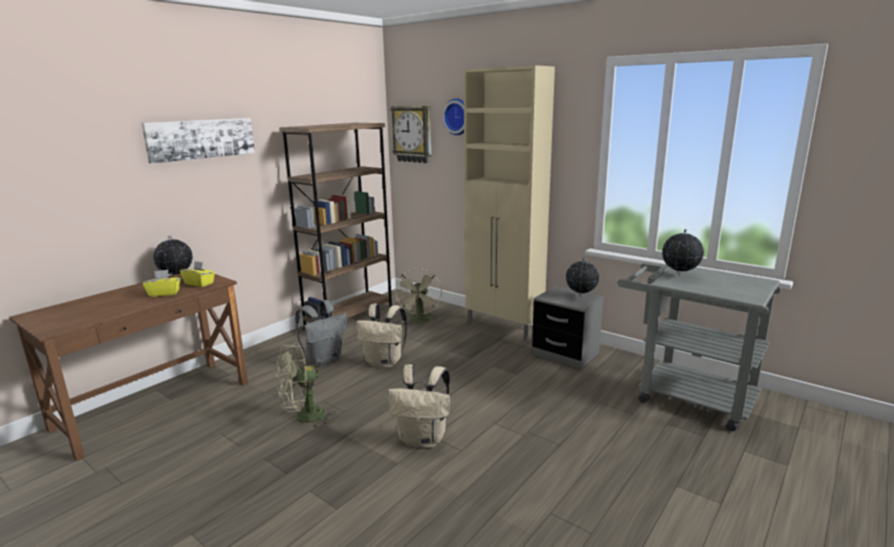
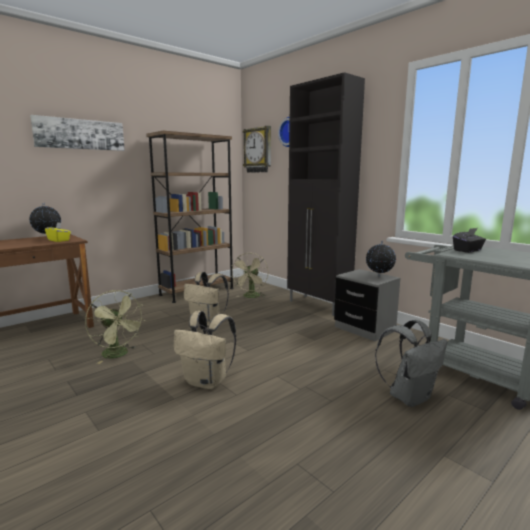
camera: 10 degrees right, 5 degrees down
yellow tissue box [143,270,181,297] -> none
green fan [277,343,336,429] -> green fan turned 120 degrees counterclockwise [85,290,145,364]
grey backpack [295,300,347,366] -> grey backpack moved to [375,320,447,407]
beige cabinet [464,65,555,340] -> black cabinet [287,72,365,316]
globe [662,229,704,276] -> black tissue box [453,228,486,253]

